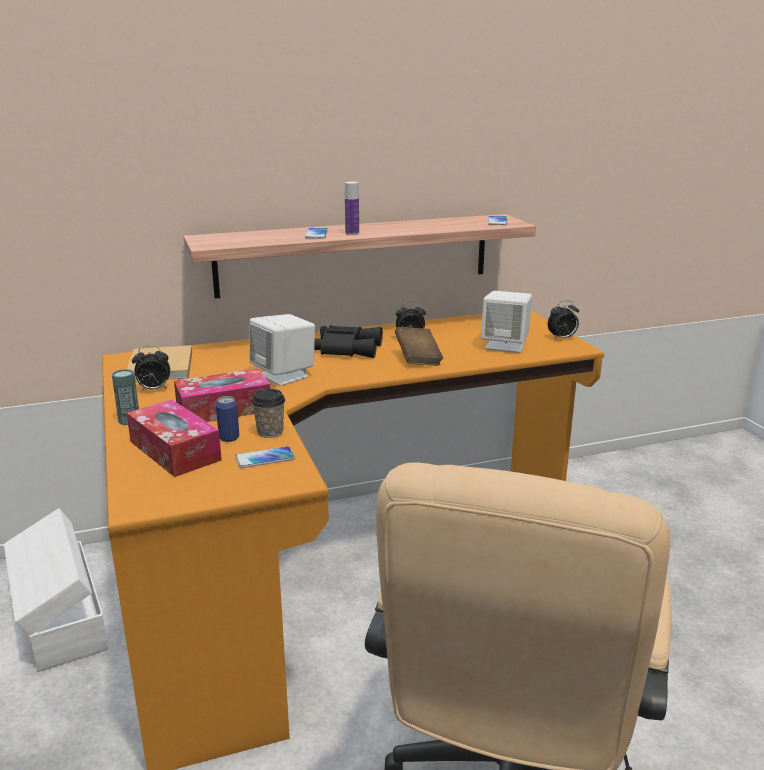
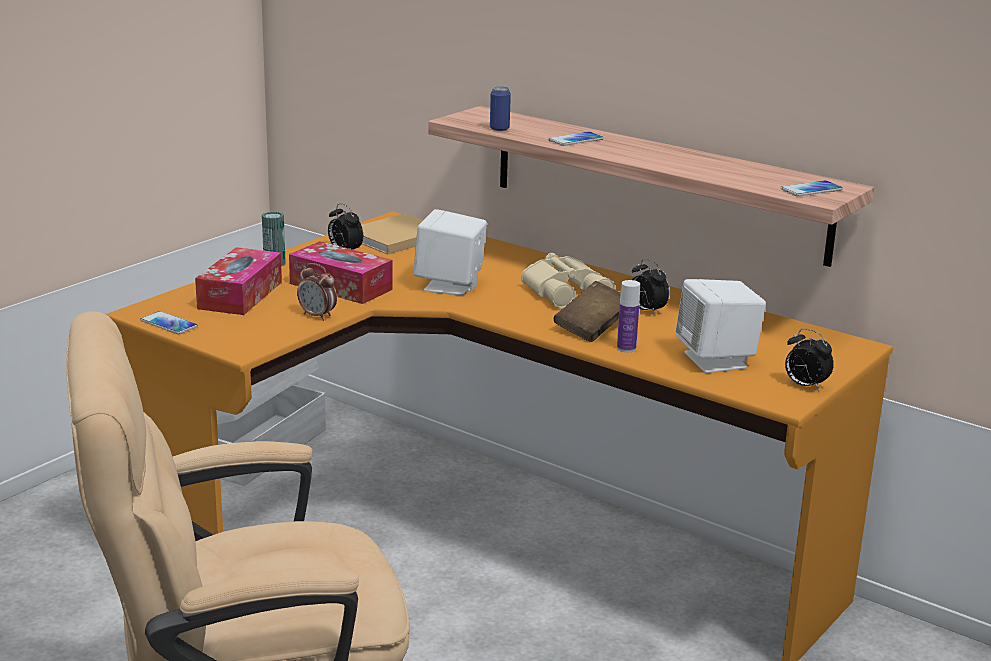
camera: 55 degrees right, 0 degrees up
can [216,396,239,442] -> can moved to [490,86,511,131]
phone [235,446,295,468] -> phone moved to [140,311,198,334]
cup [251,389,285,438] -> alarm clock [297,263,337,321]
black binoculars [314,325,383,358] -> beige binoculars [521,253,615,308]
bottle [345,182,359,235] -> bottle moved to [617,280,640,352]

